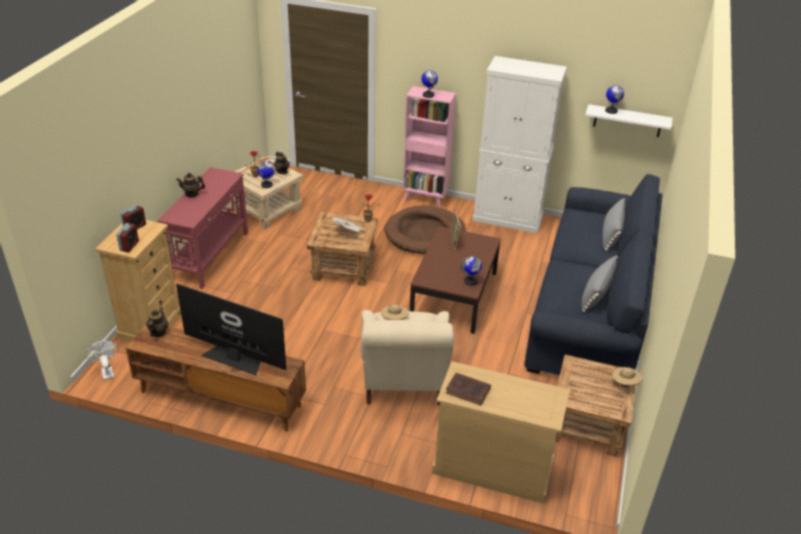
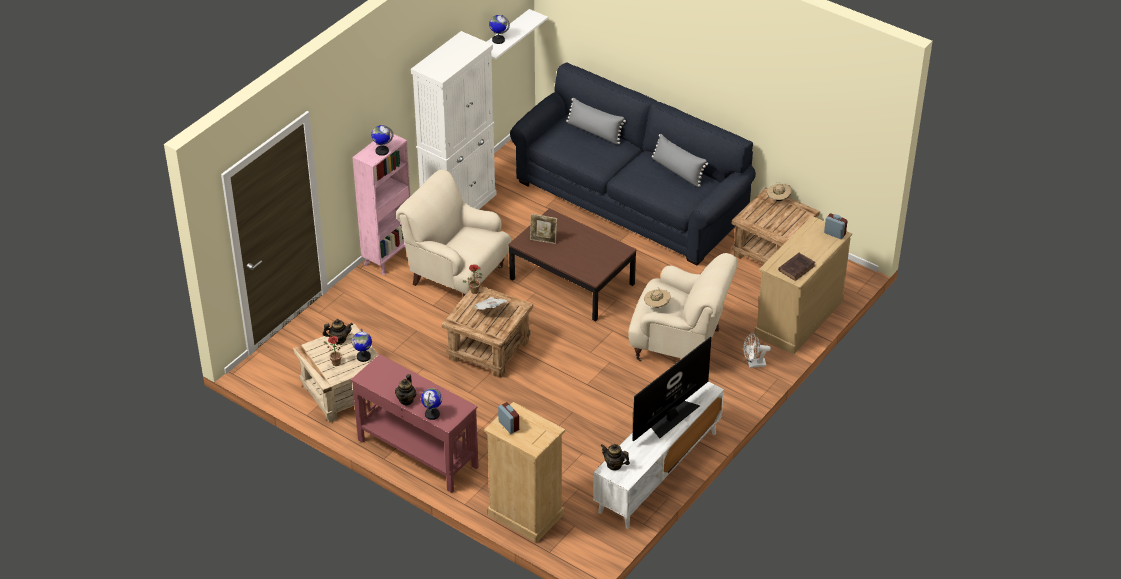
camera: 70 degrees left, 5 degrees up
white fan [86,341,118,381] -> white fan moved to [743,333,771,368]
alarm clock [116,223,139,252] -> alarm clock moved to [824,213,847,239]
brown tv stand [125,324,306,431] -> white tv stand [593,382,724,529]
brown dog bed [384,205,465,254] -> beige armchair [396,169,511,297]
globe [460,256,482,286] -> globe moved to [421,388,442,420]

